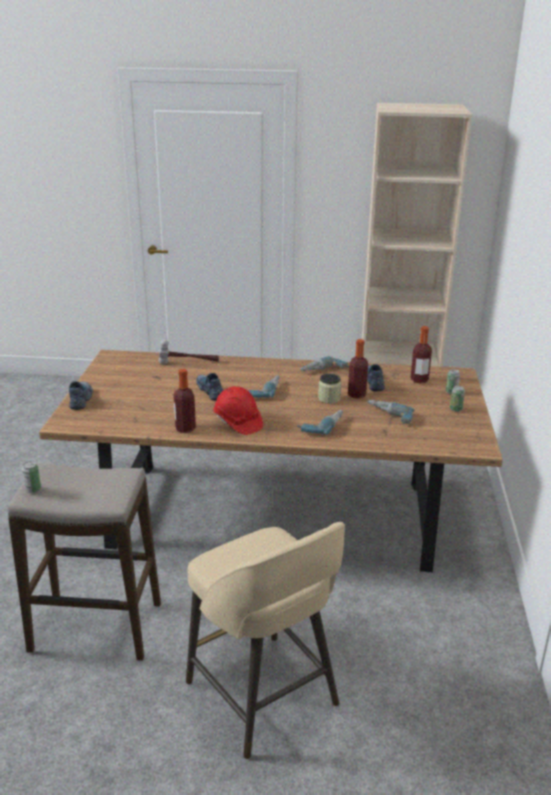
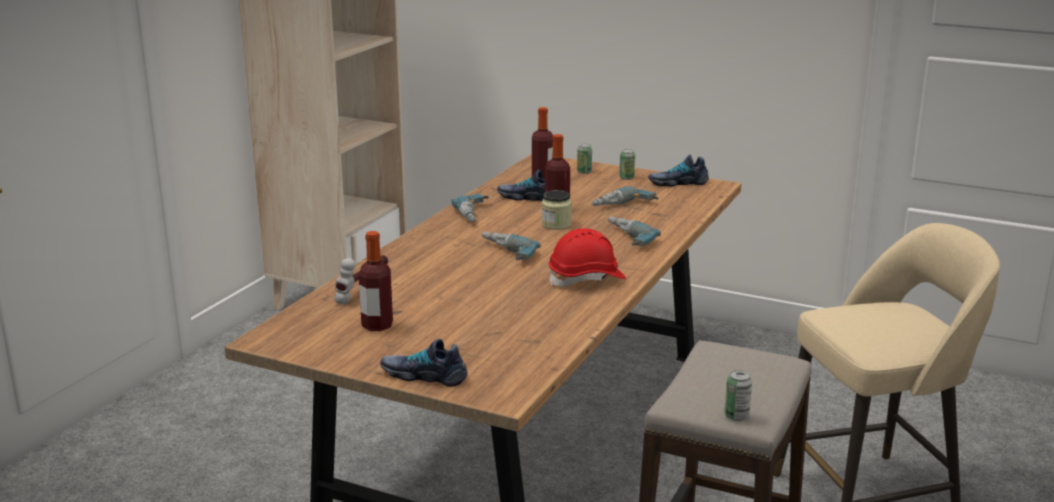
camera: 70 degrees left, 5 degrees down
bottle [173,369,196,433] -> bottle moved to [359,231,393,331]
shoe [196,373,224,401] -> shoe moved to [648,154,709,187]

